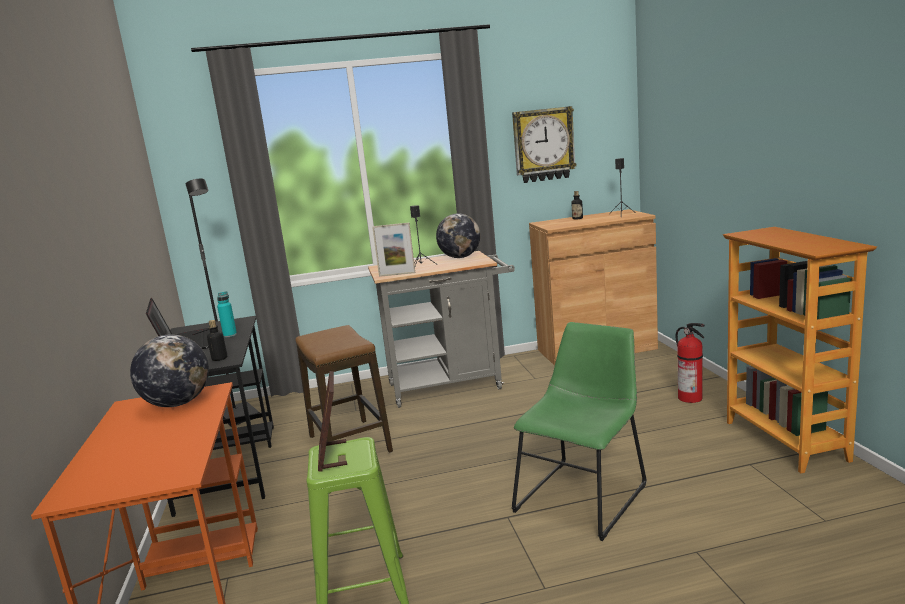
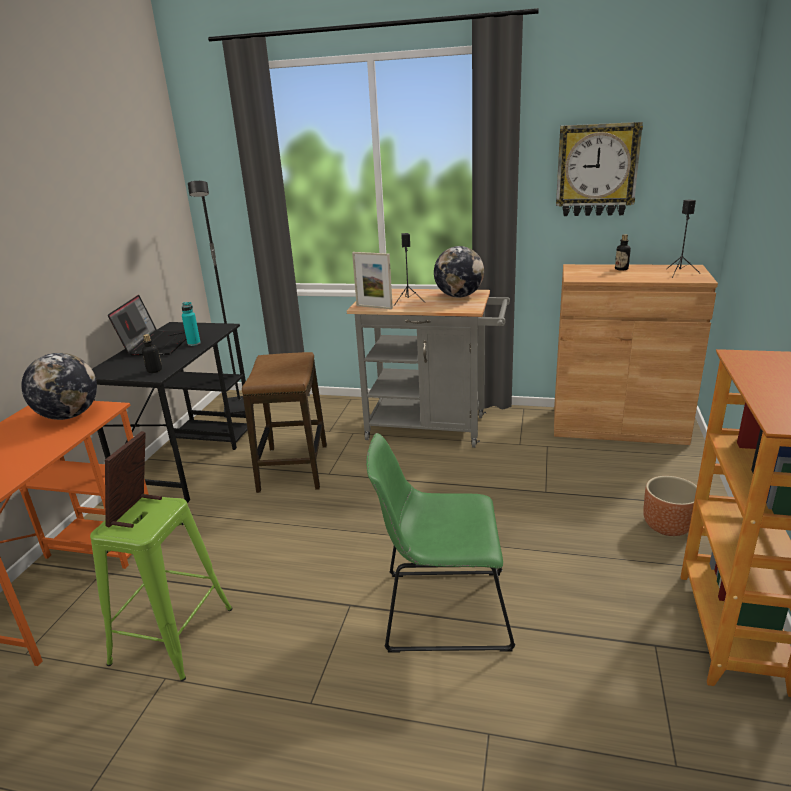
camera: 25 degrees right, 10 degrees up
green chair [511,322,647,541] -> green chair turned 150 degrees counterclockwise [366,433,515,653]
fire extinguisher [675,323,705,403] -> brown planter [643,476,697,536]

